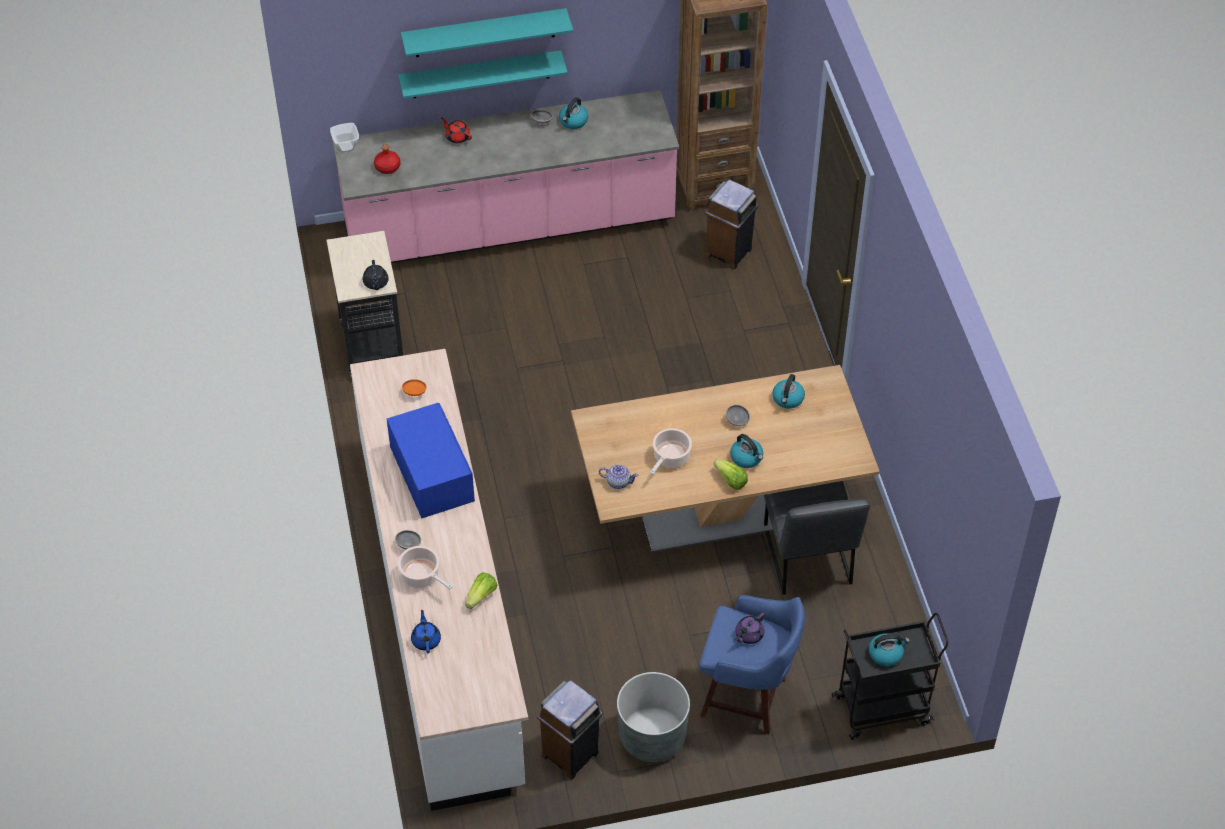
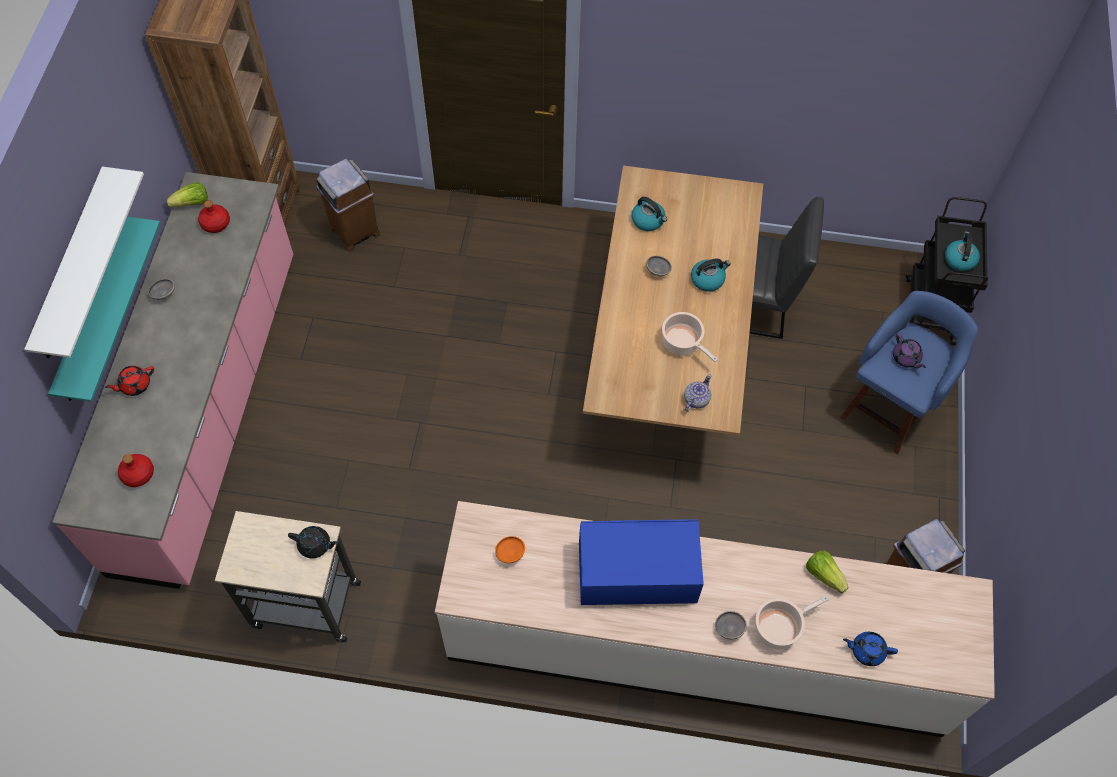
camera: 70 degrees left, 10 degrees up
bowl [330,123,359,152] -> none
turquoise shelf [401,8,573,57] -> white shelf [24,167,144,358]
kettle [559,97,588,129] -> none
grey planter [617,672,690,762] -> none
lettuce [714,459,748,490] -> lettuce moved to [167,182,208,207]
none -> red bottle [198,200,230,233]

